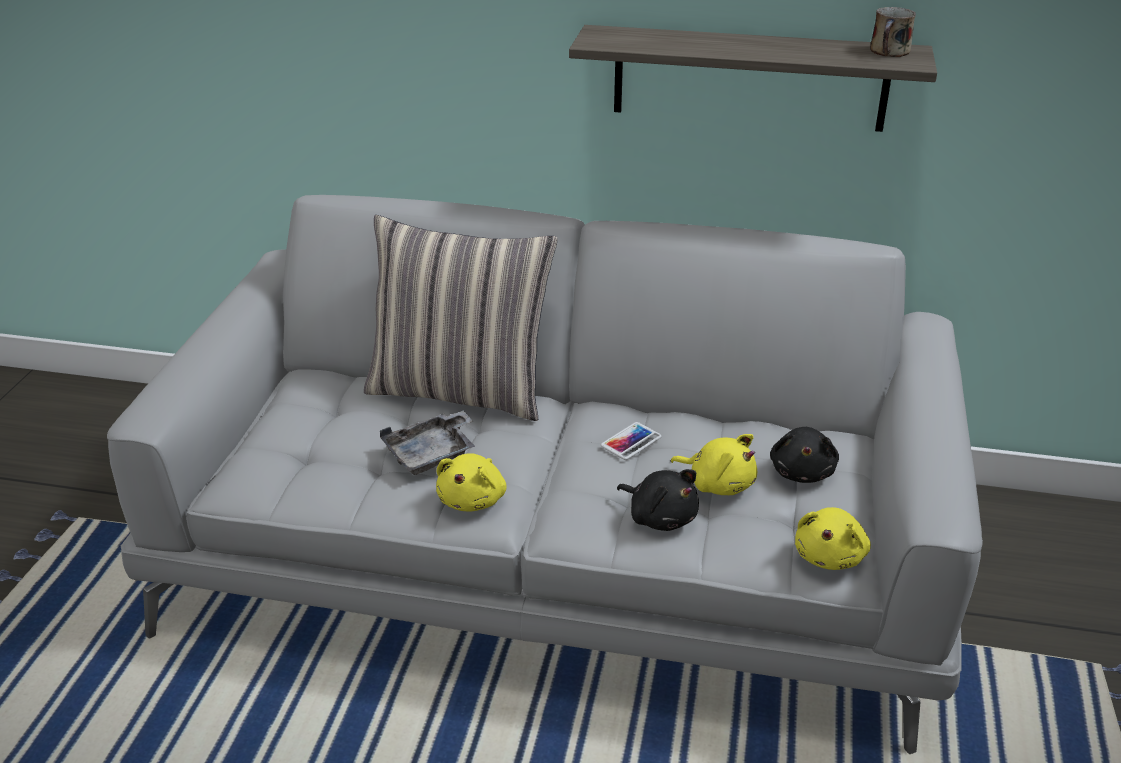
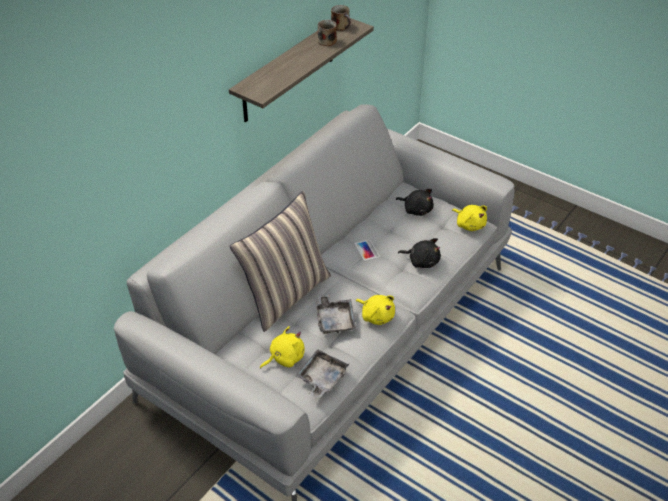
camera: 65 degrees left, 10 degrees up
black plush toy [617,469,699,531] -> black plush toy turned 45 degrees clockwise [398,238,441,268]
yellow plush toy [670,434,757,495] -> yellow plush toy moved to [260,326,305,369]
none -> grey tray [296,349,349,399]
none -> mug [317,20,337,46]

